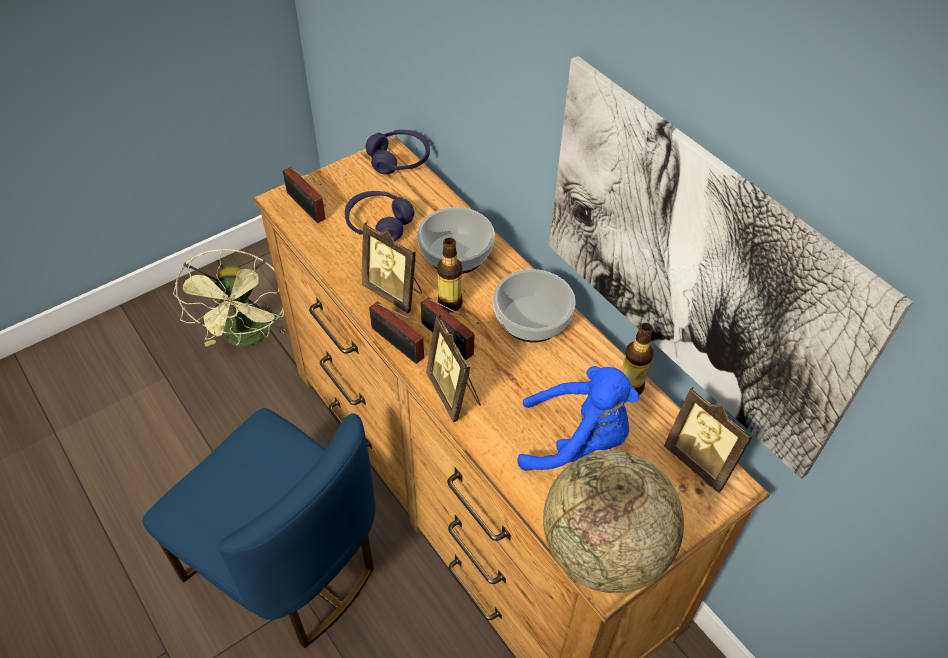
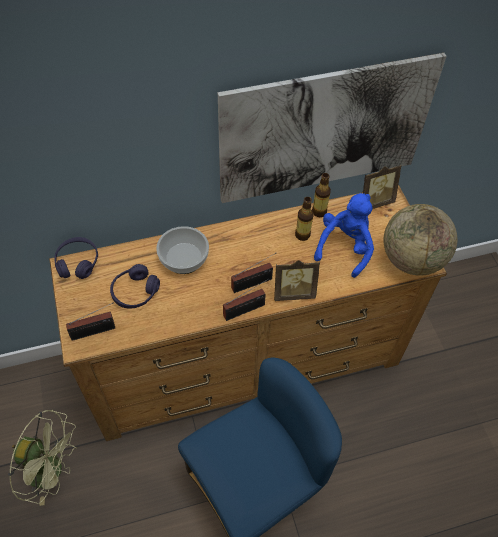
camera: 70 degrees left, 5 degrees up
picture frame [361,222,422,313] -> none
bottle [437,238,463,312] -> bottle moved to [295,197,314,241]
bowl [493,269,576,343] -> none

